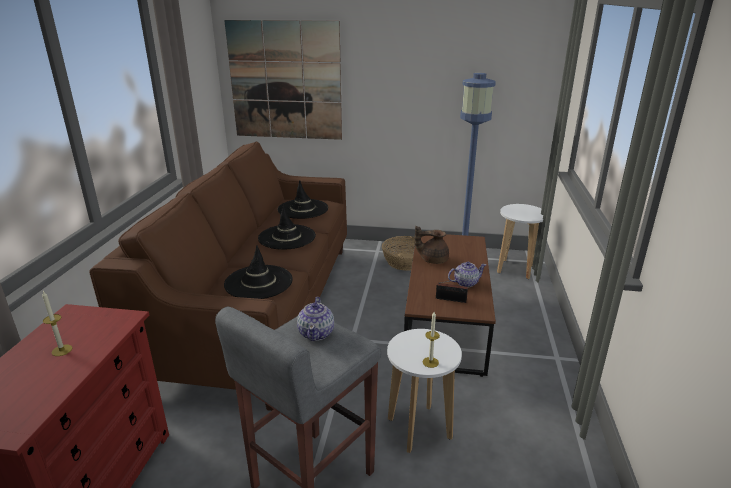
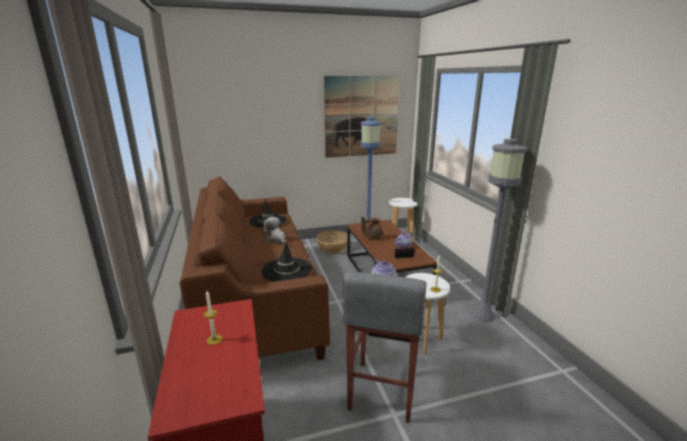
camera: 25 degrees left, 5 degrees down
picture [224,20,342,140] -> picture moved to [324,76,400,158]
black hat [258,206,316,250] -> plush toy [263,217,287,245]
none -> grey floor lamp [471,139,527,323]

